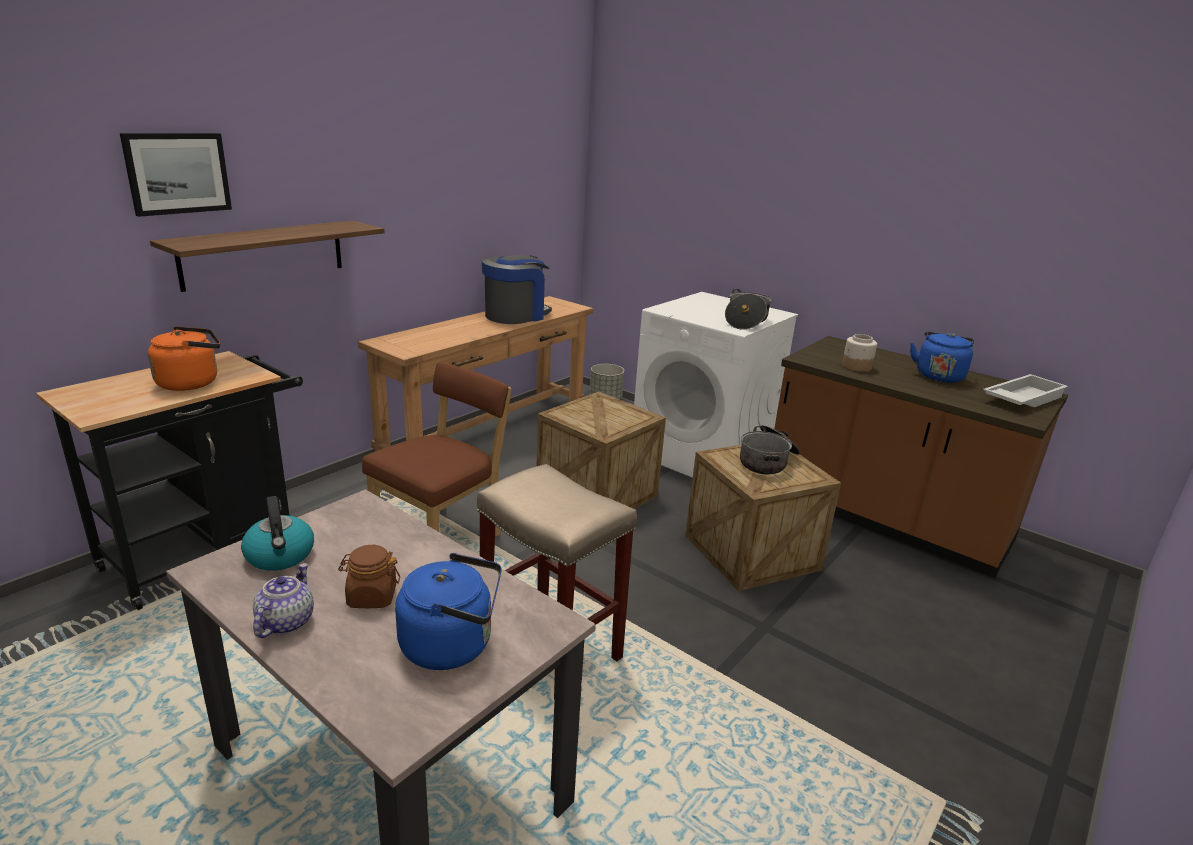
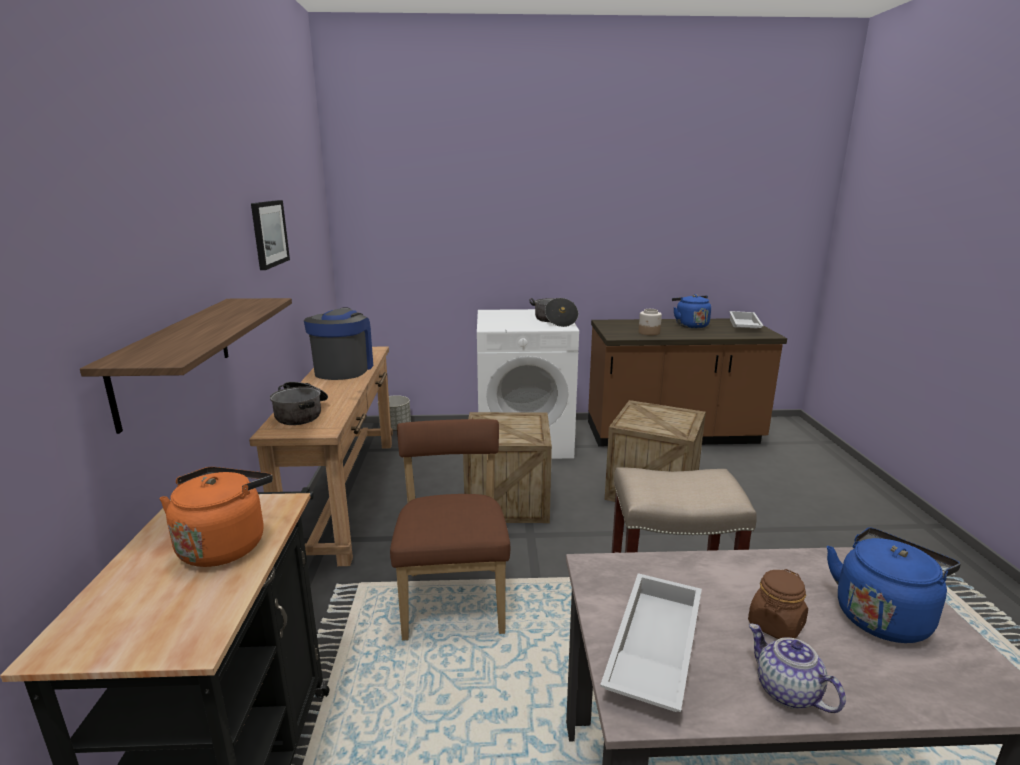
camera: 40 degrees left, 5 degrees down
picture [120,133,232,217] -> picture moved to [251,200,290,270]
kettle [241,496,314,571] -> white tray [600,573,702,712]
cooking pot [740,425,800,474] -> cooking pot moved to [270,382,328,425]

